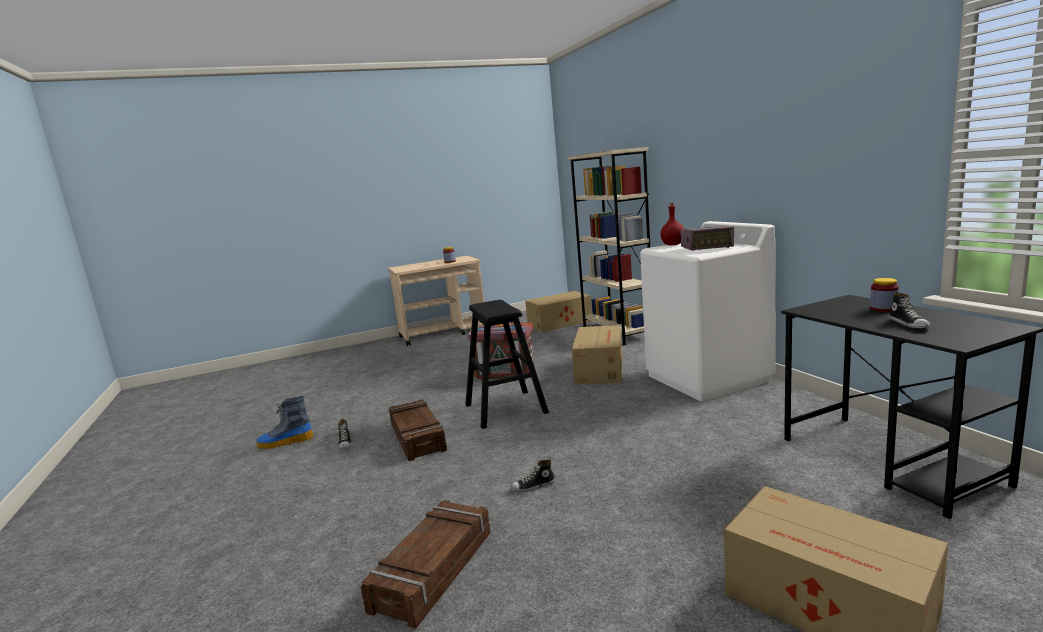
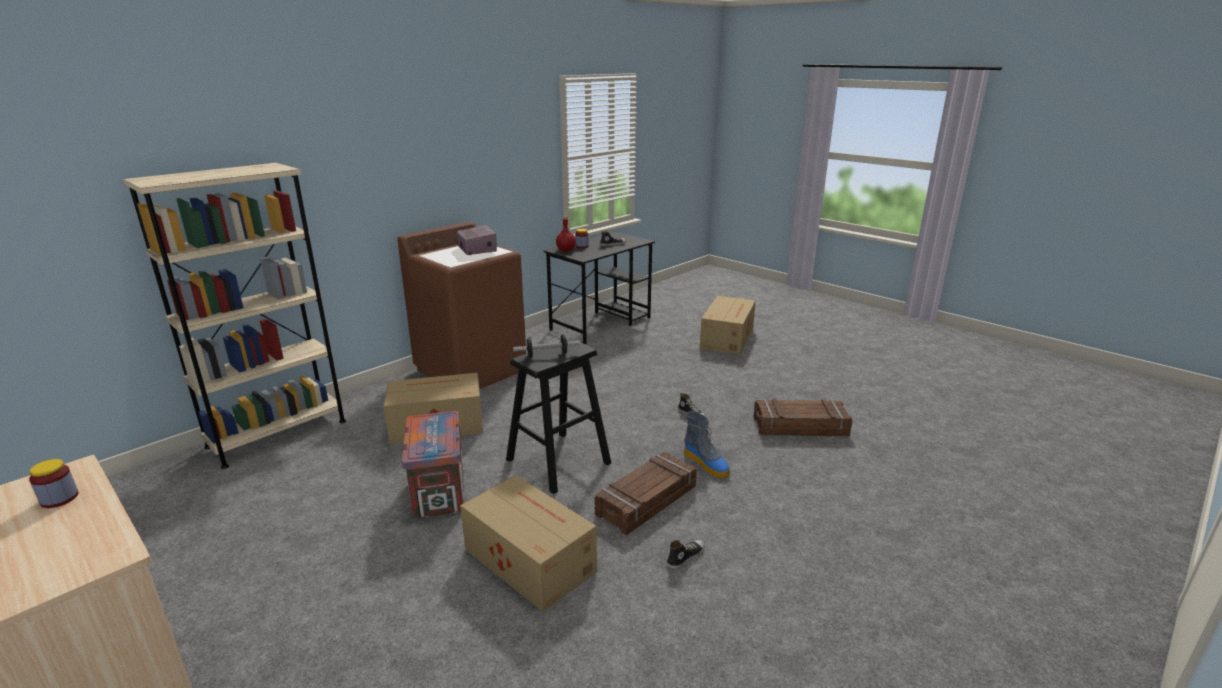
camera: 115 degrees left, 10 degrees up
boot [256,396,314,450] -> boot moved to [684,411,730,479]
cardboard box [525,291,592,332] -> cardboard box moved to [460,475,597,612]
white washing machine [640,221,776,401] -> brown washing machine [397,222,526,389]
red bottle [660,203,684,245] -> red bottle moved to [556,216,576,252]
none -> dumbbell [513,334,580,358]

